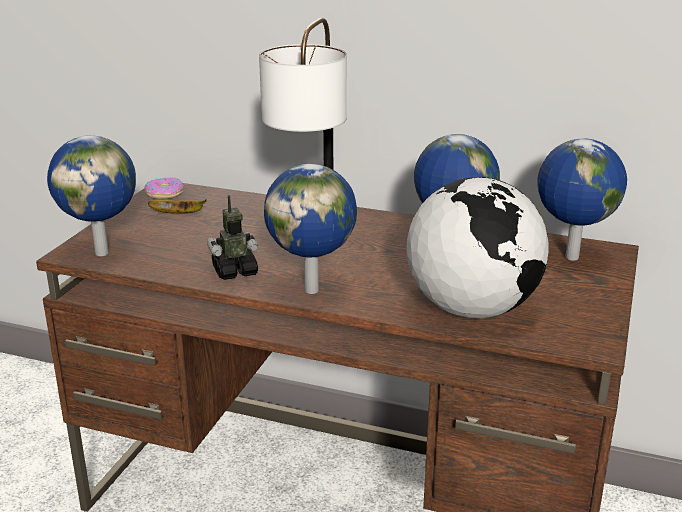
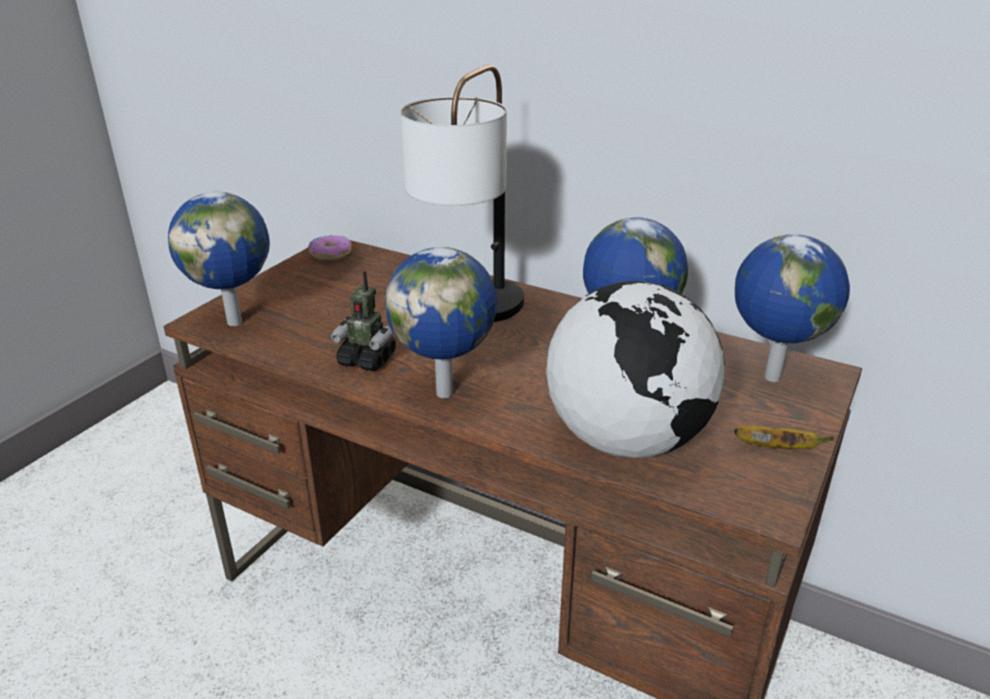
camera: 10 degrees right, 5 degrees up
banana [148,199,207,214] -> banana moved to [734,426,834,449]
toy robot [207,195,258,280] -> toy robot turned 150 degrees counterclockwise [331,271,396,371]

